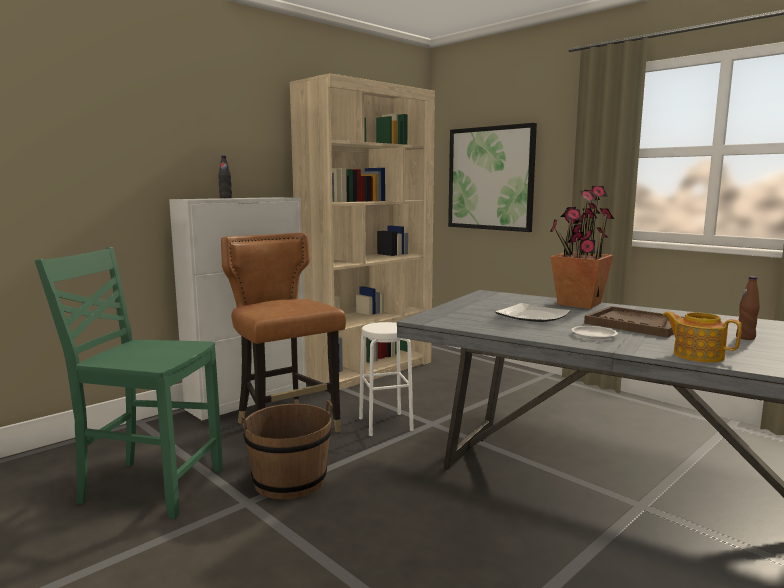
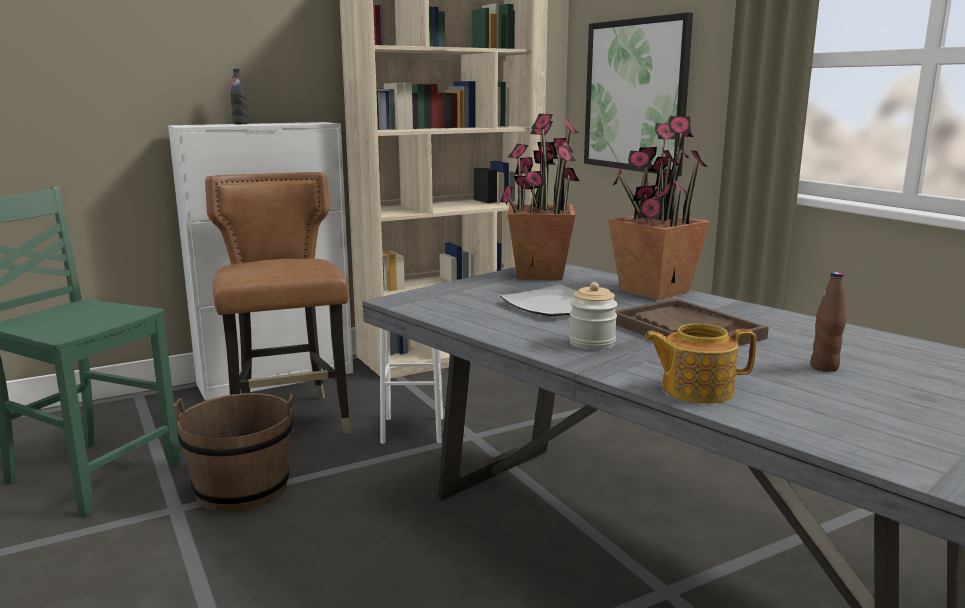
camera: 15 degrees right, 5 degrees up
white plate [571,326,618,339] -> jar [569,282,618,350]
teapot [662,311,742,363] -> teapot turned 60 degrees counterclockwise [644,323,756,404]
none -> potted plant [500,114,579,280]

